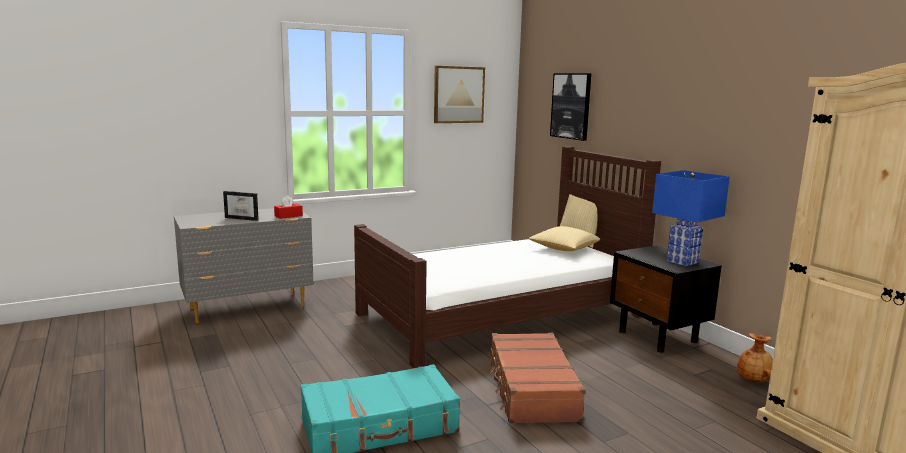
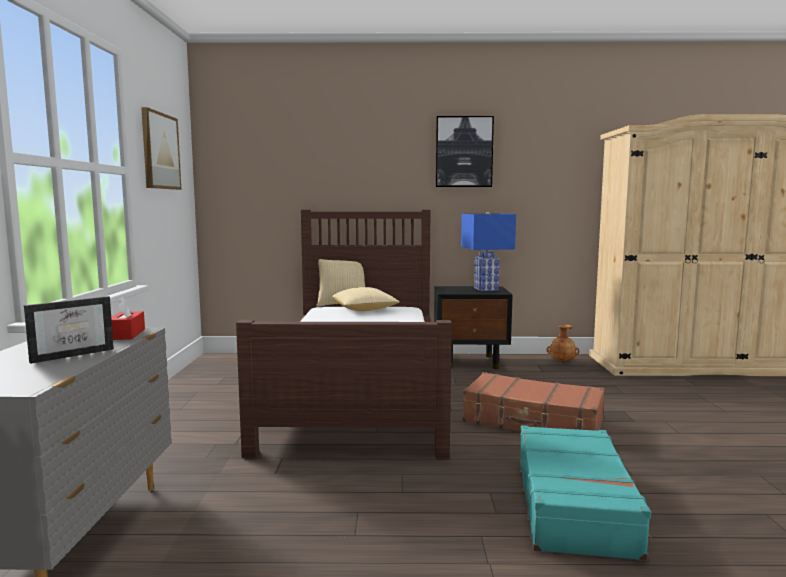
camera: 60 degrees left, 5 degrees down
picture [550,73,591,141] -> picture moved to [436,116,494,187]

